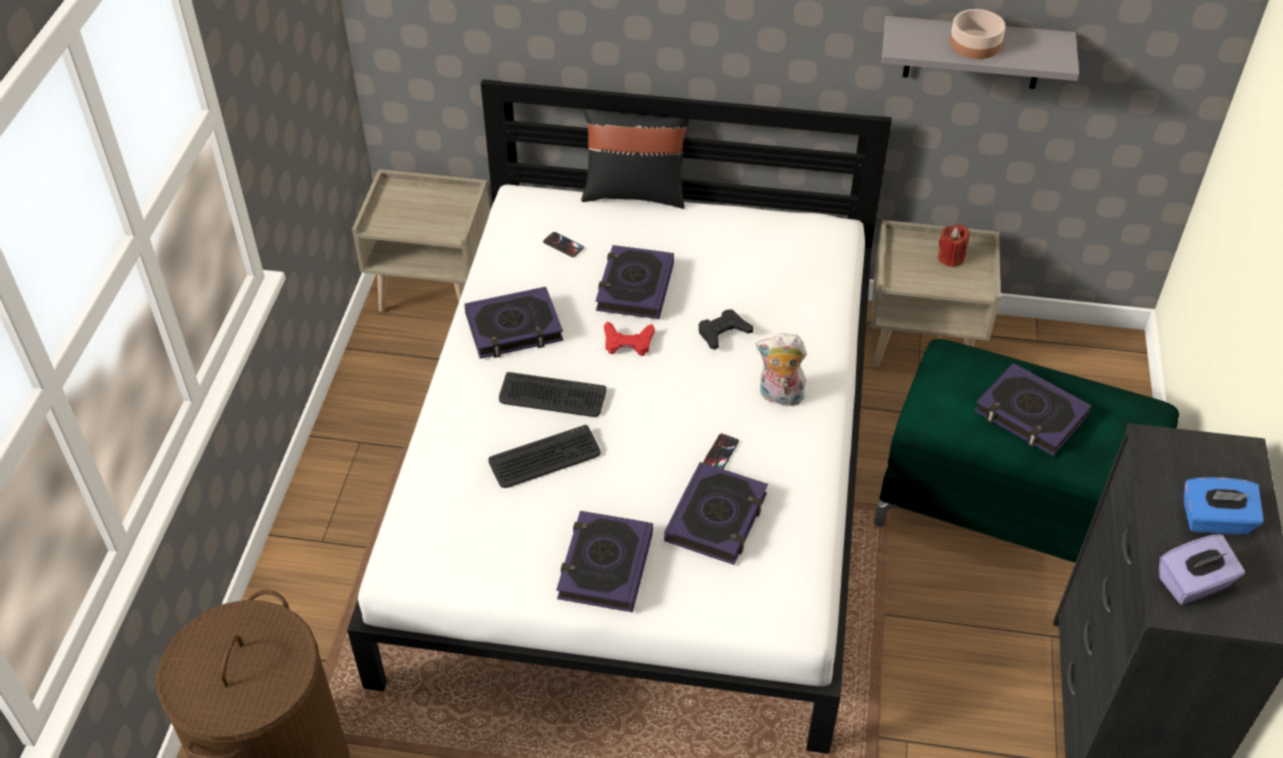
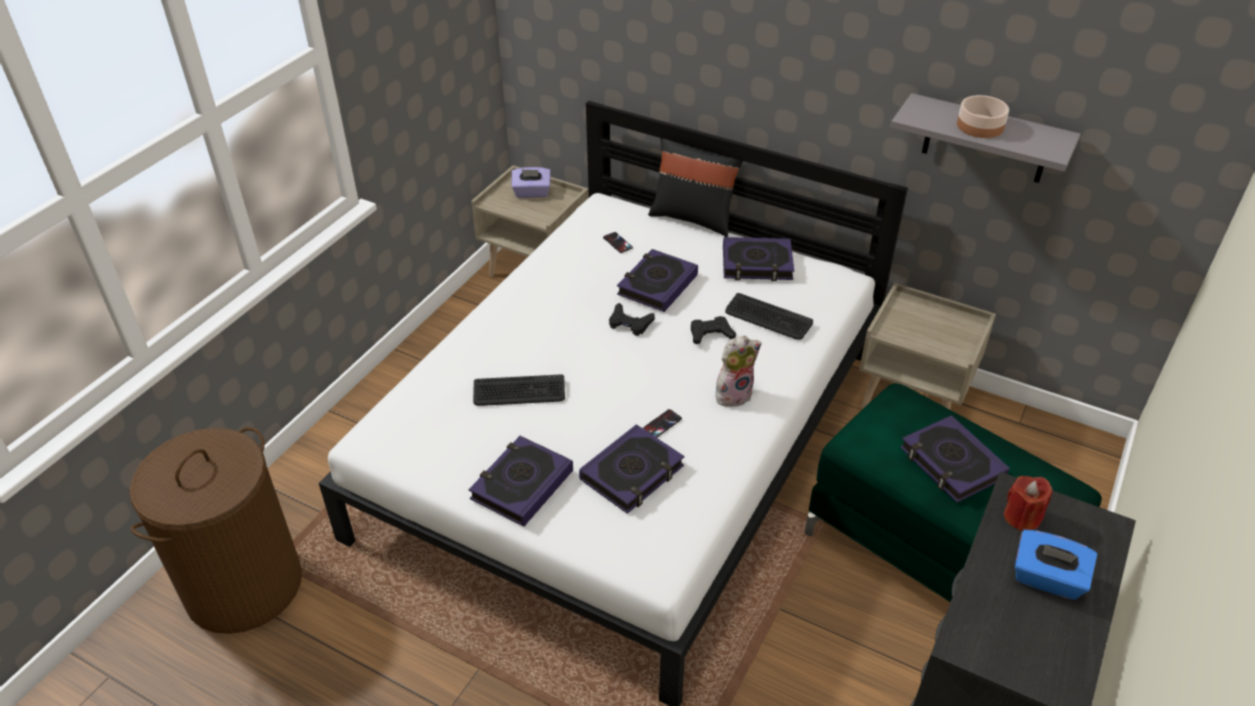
camera: 20 degrees right, 5 degrees down
book [464,287,563,359] -> book moved to [723,237,794,281]
keyboard [499,372,606,417] -> keyboard moved to [725,293,813,340]
red game controller [604,321,655,356] -> black game controller [609,303,655,336]
plush toy [756,333,807,406] -> plush toy turned 120 degrees clockwise [716,335,762,407]
red candle [938,224,969,267] -> red candle moved to [1004,476,1053,531]
purple tissue box [1159,534,1245,605] -> purple tissue box moved to [512,167,551,198]

